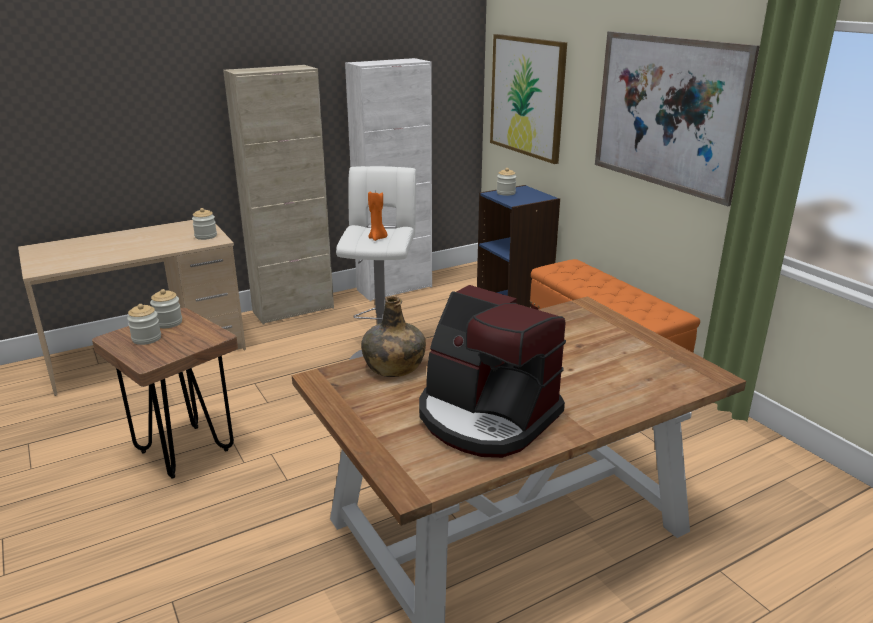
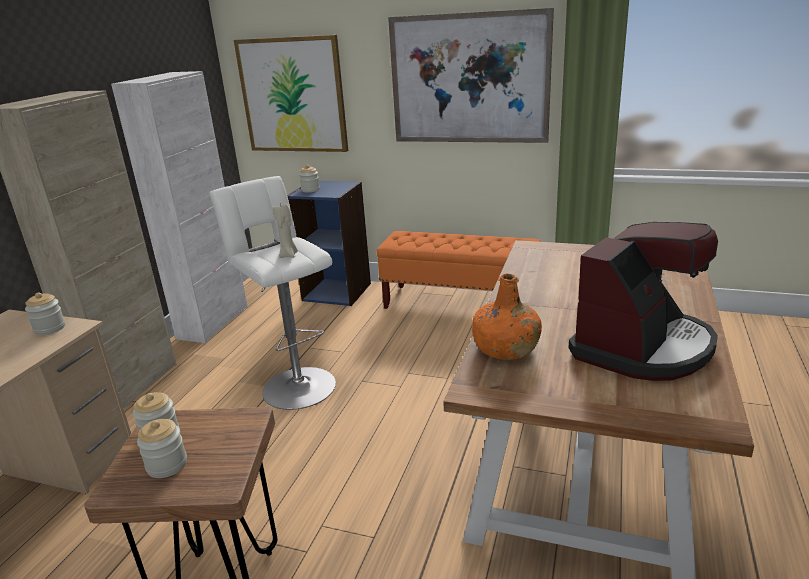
camera: 40 degrees left, 0 degrees up
green bottle [361,296,426,377] -> orange bottle [472,274,542,360]
orange candle [368,190,387,241] -> beige candle [273,203,298,258]
coffee machine [419,285,566,458] -> coffee machine turned 45 degrees counterclockwise [569,222,718,381]

